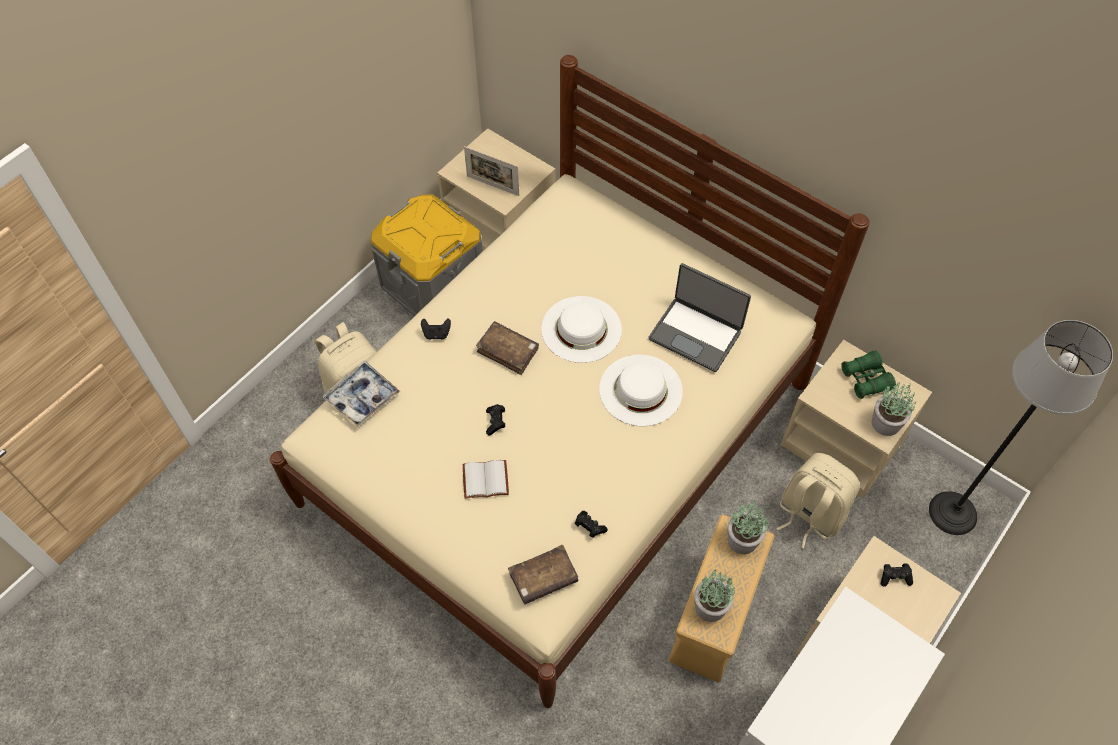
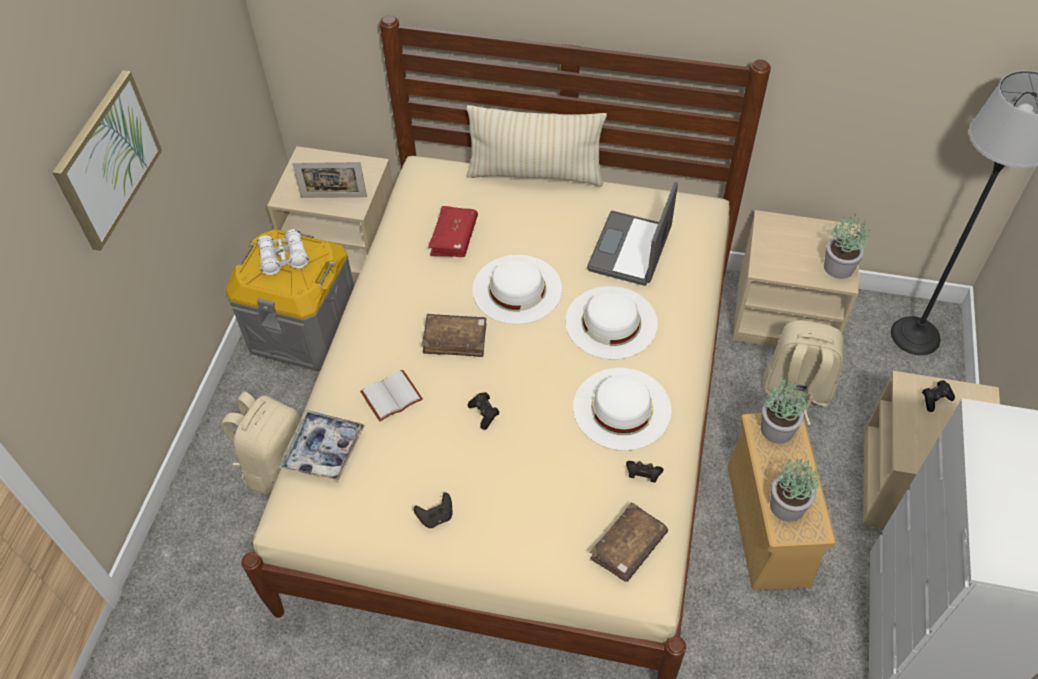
camera: 25 degrees left, 5 degrees down
black game controller [421,318,451,340] -> black game controller moved to [414,492,452,528]
white book [463,460,509,499] -> white book moved to [360,370,423,422]
laptop [648,263,751,372] -> laptop turned 105 degrees clockwise [587,182,678,286]
green binoculars [841,351,896,399] -> none
none -> picture [52,70,162,251]
none -> white binoculars [257,229,309,275]
none -> red book [428,206,478,257]
none -> beige pillow [466,105,607,186]
none -> white hat [573,368,672,451]

